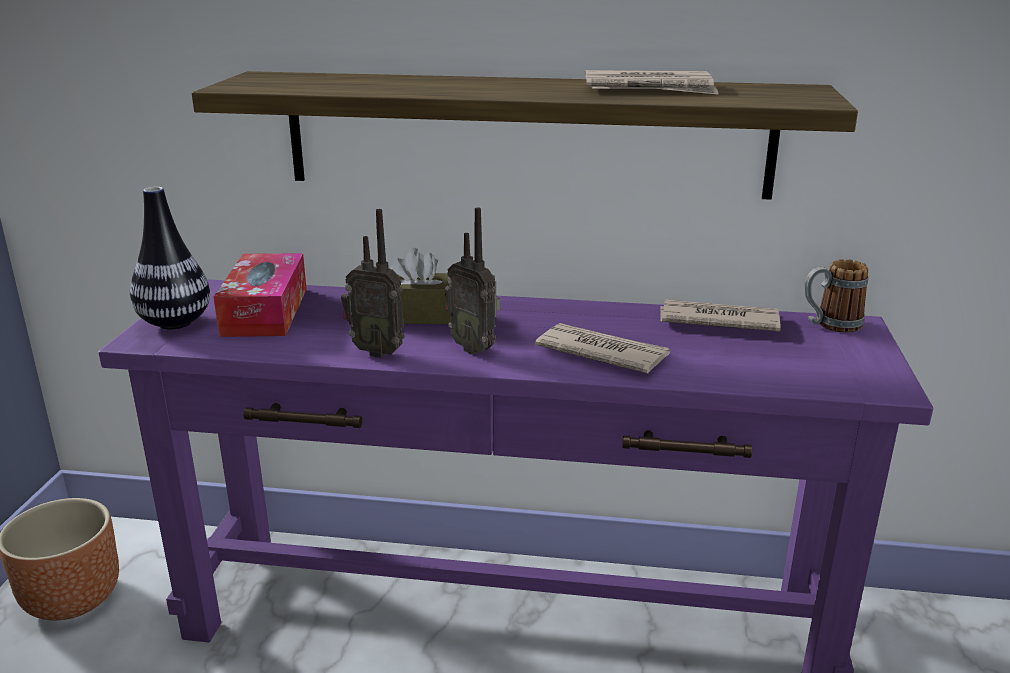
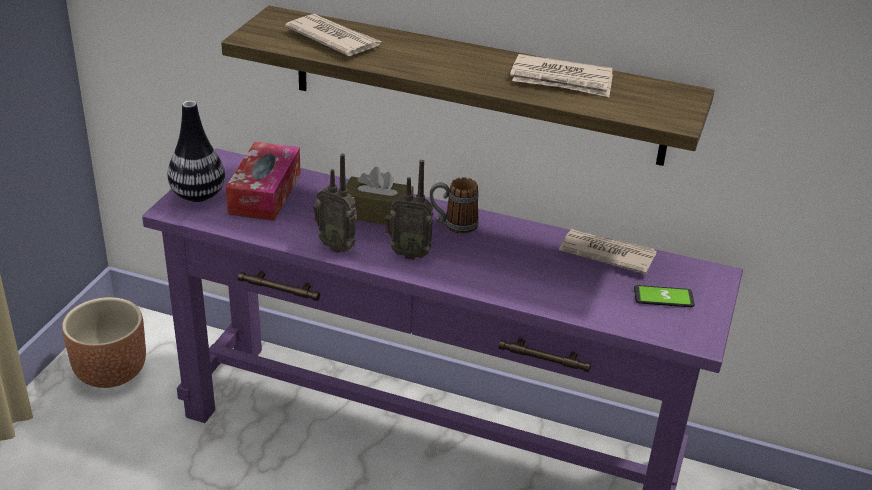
camera: 10 degrees right, 10 degrees up
radio [445,207,500,355] -> radio turned 45 degrees counterclockwise [385,160,434,260]
newspaper [535,323,671,374] -> newspaper moved to [285,14,382,56]
mug [804,259,869,332] -> mug moved to [430,177,479,234]
none -> phone [634,285,695,307]

